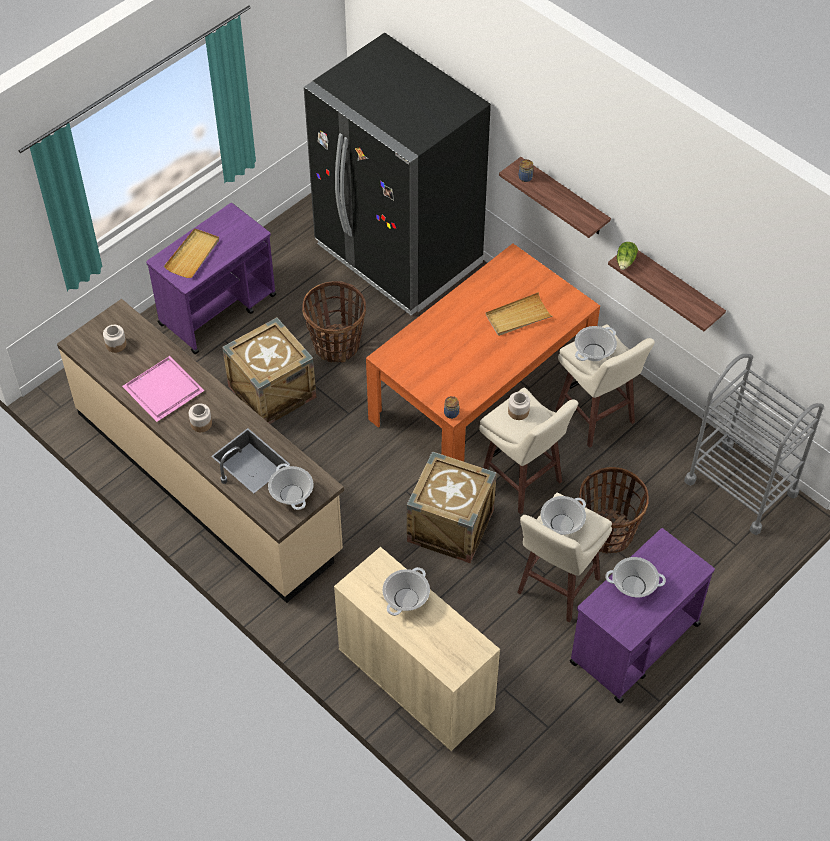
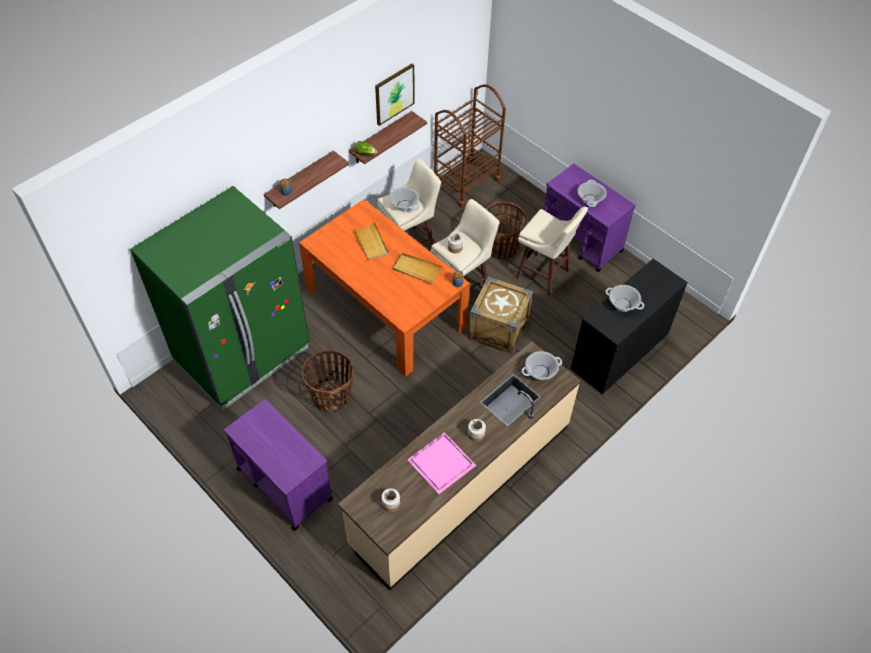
camera: 90 degrees left, 0 degrees up
beige tray [164,228,219,278] -> beige tray moved to [392,253,442,284]
crate [222,317,316,424] -> none
black fridge [304,33,491,315] -> green fridge [130,186,310,410]
beige cabinet [334,547,500,751] -> black cabinet [571,259,688,394]
cooking pot [541,496,586,535] -> none
grey cart [684,354,824,535] -> brown cart [434,84,506,208]
none -> picture [375,64,415,126]

